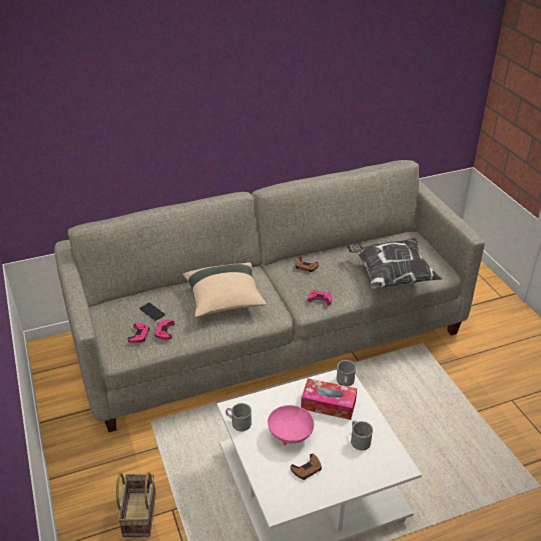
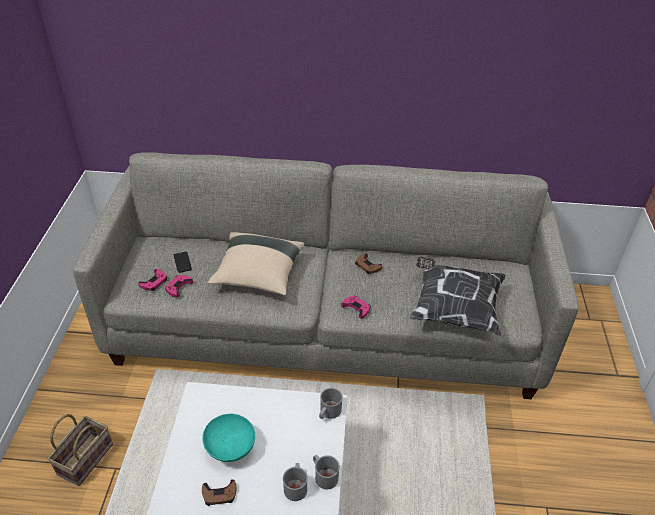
camera: 25 degrees right, 5 degrees up
grey mug [226,403,252,431] -> grey mug moved to [313,455,340,489]
pink bowl [268,405,314,446] -> turquoise bowl [202,414,255,462]
tissue box [301,378,357,420] -> none

